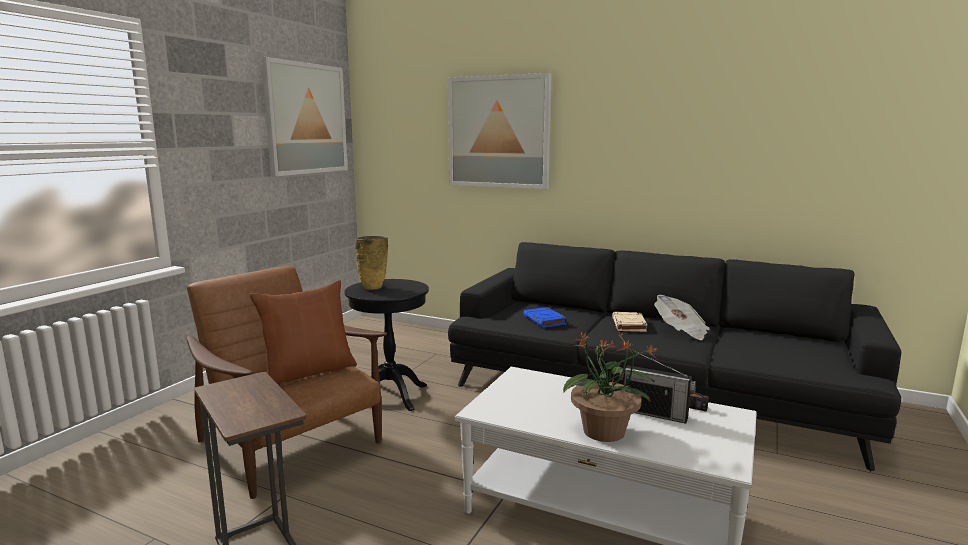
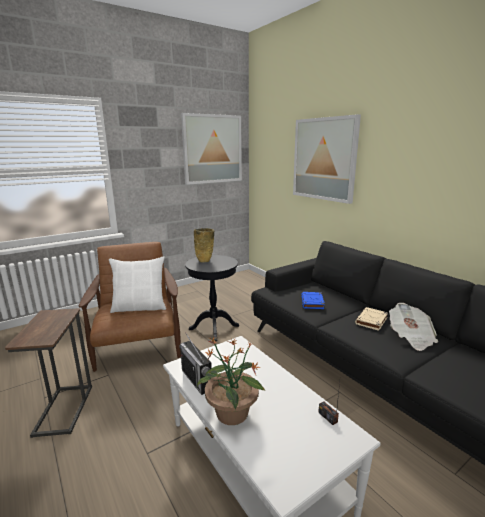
camera: 30 degrees right, 5 degrees up
brown pillow [250,280,357,384] -> white pillow [109,256,166,313]
radio [619,350,696,424] -> radio moved to [179,332,212,395]

